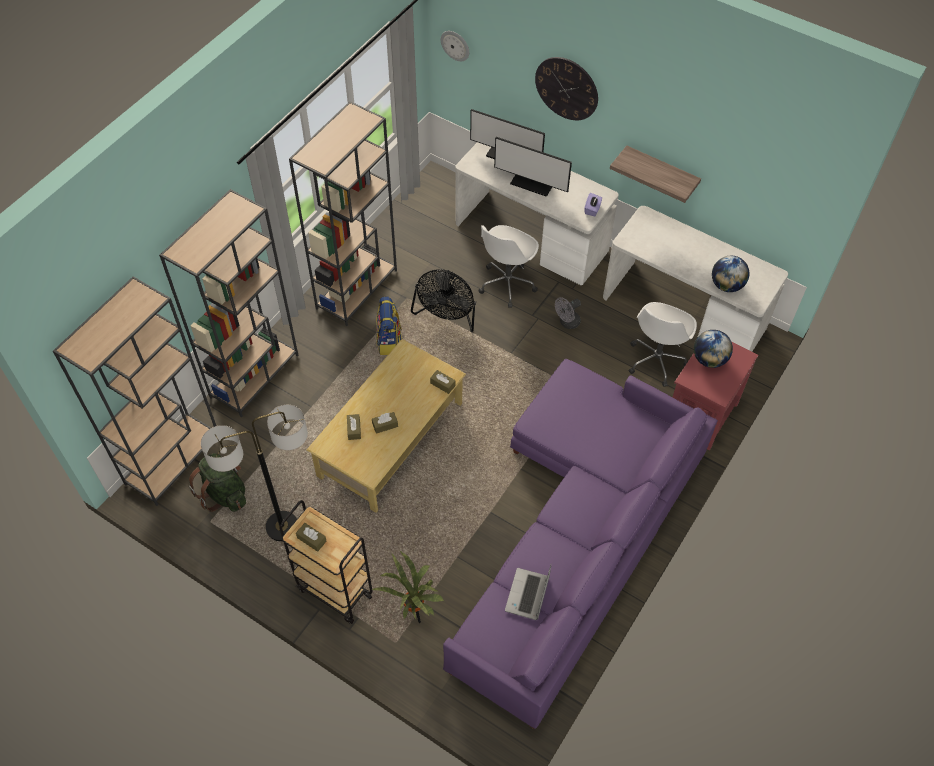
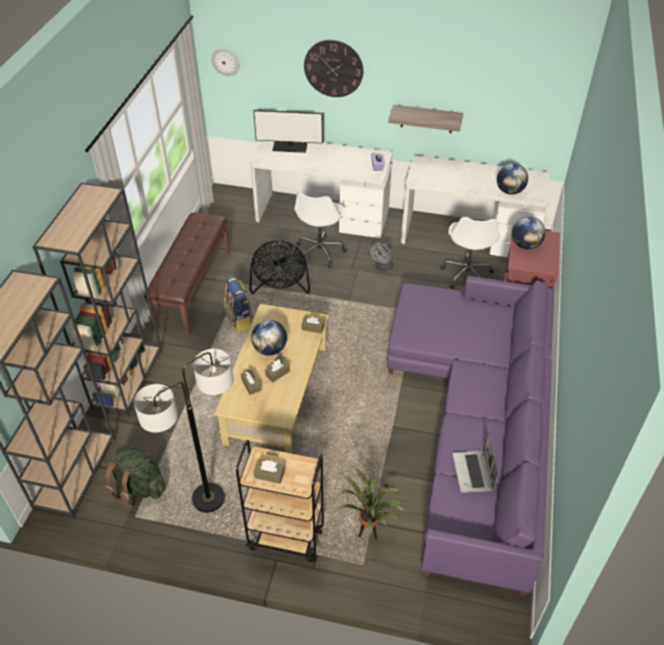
camera: 20 degrees left, 10 degrees down
bookcase [289,101,397,326] -> brown bench [144,212,230,335]
monitor [494,137,572,197] -> none
none -> globe [251,320,287,356]

